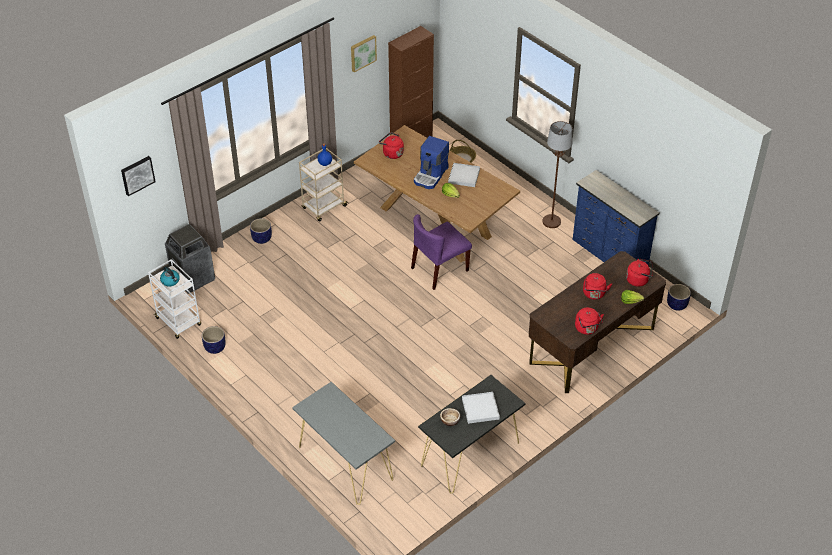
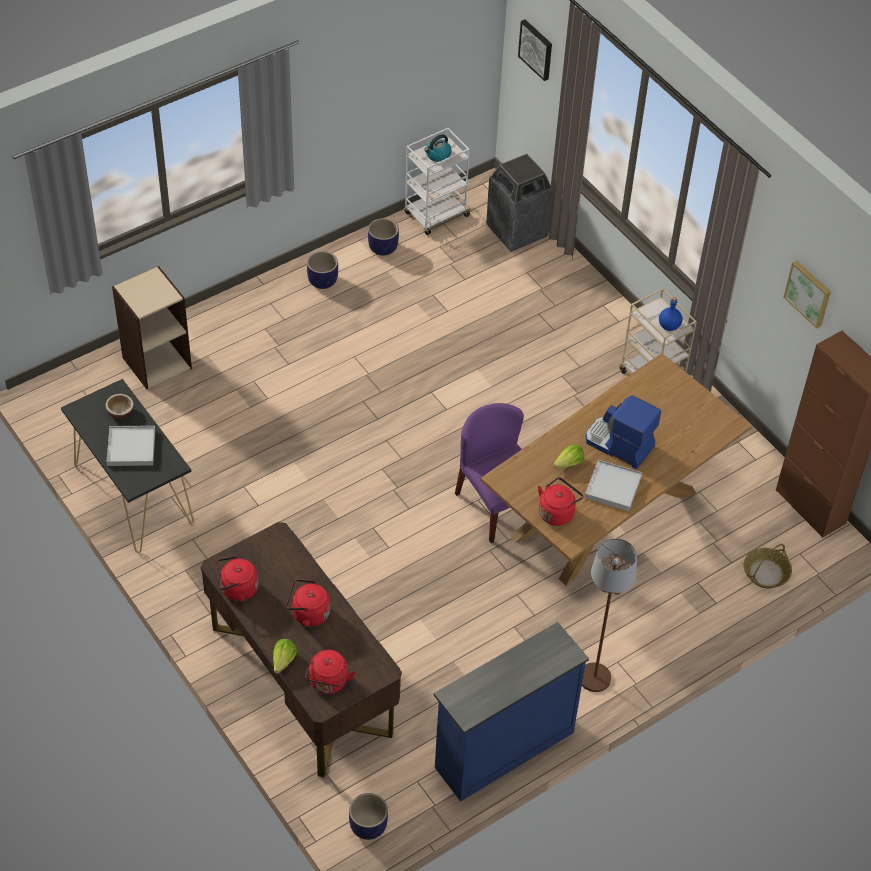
camera: 95 degrees right, 5 degrees up
planter [250,218,272,244] -> planter moved to [307,251,338,289]
grey console table [292,382,395,505] -> beige bookcase [112,266,192,389]
red kettle [379,132,404,159] -> red kettle moved to [538,477,583,526]

